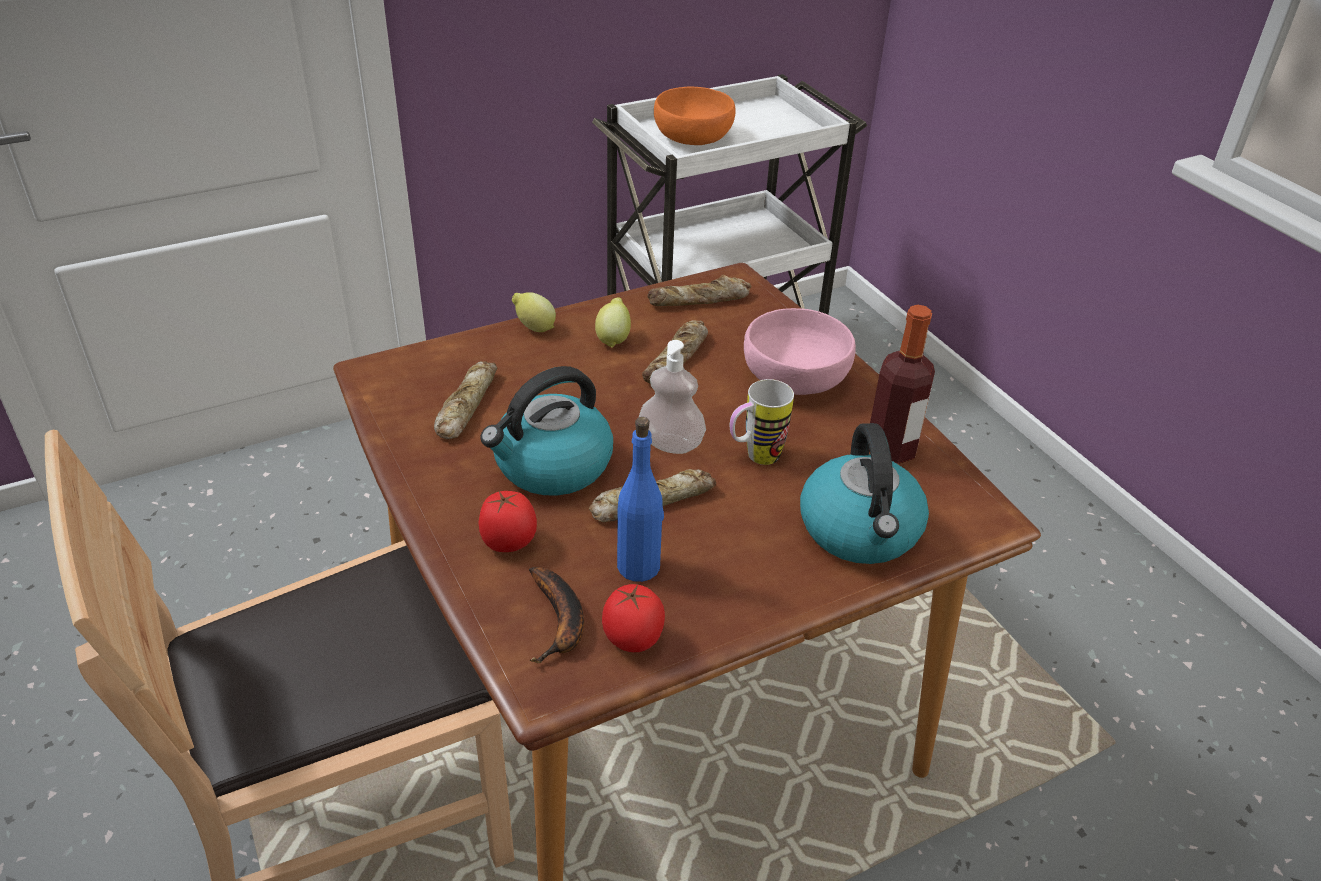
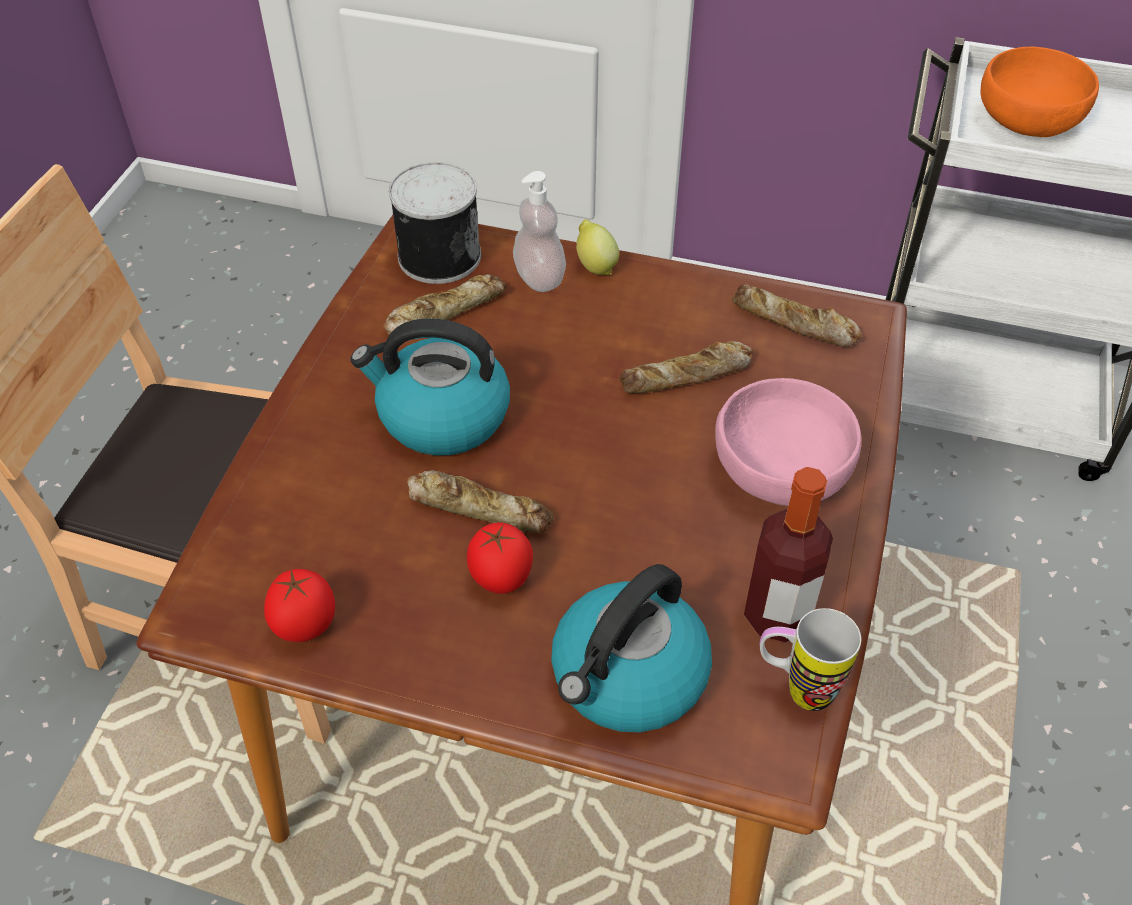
camera: 45 degrees right, 10 degrees up
tomato [478,491,537,552] -> tomato moved to [467,522,533,594]
banana [529,567,584,663] -> none
lemon [595,297,631,348] -> none
blue bottle [617,417,664,582] -> none
soap dispenser [639,340,706,454] -> soap dispenser moved to [513,171,566,292]
mug [730,379,794,465] -> mug moved to [759,608,861,711]
none -> can [389,162,481,284]

